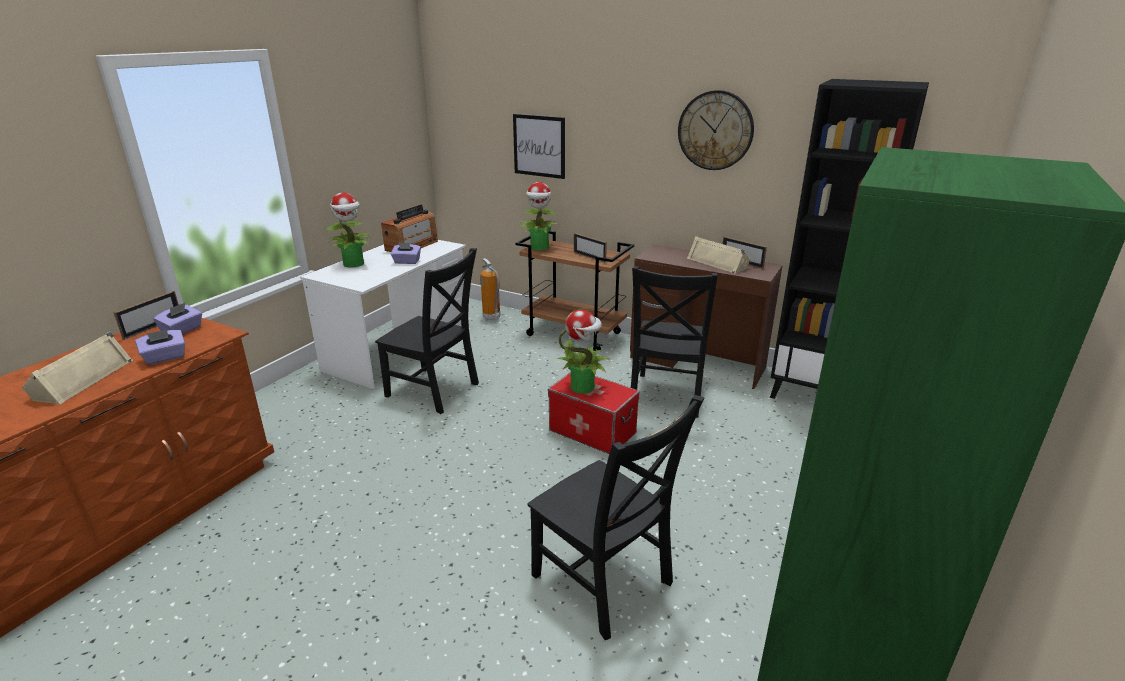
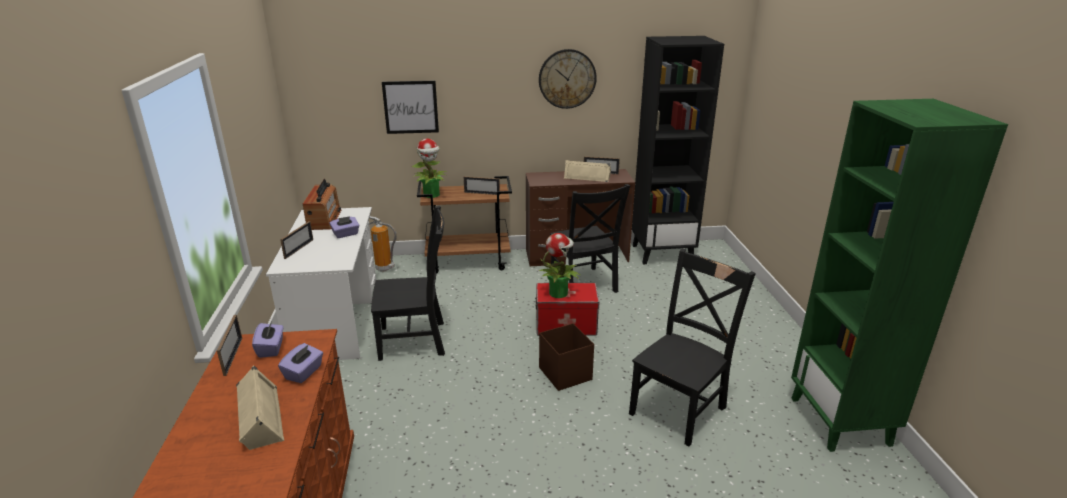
camera: 35 degrees left, 0 degrees up
potted plant [326,192,372,268] -> picture frame [280,221,313,259]
black chair [527,395,704,640] -> black chair turned 60 degrees counterclockwise [629,248,756,446]
none -> brown storage box [539,323,594,391]

